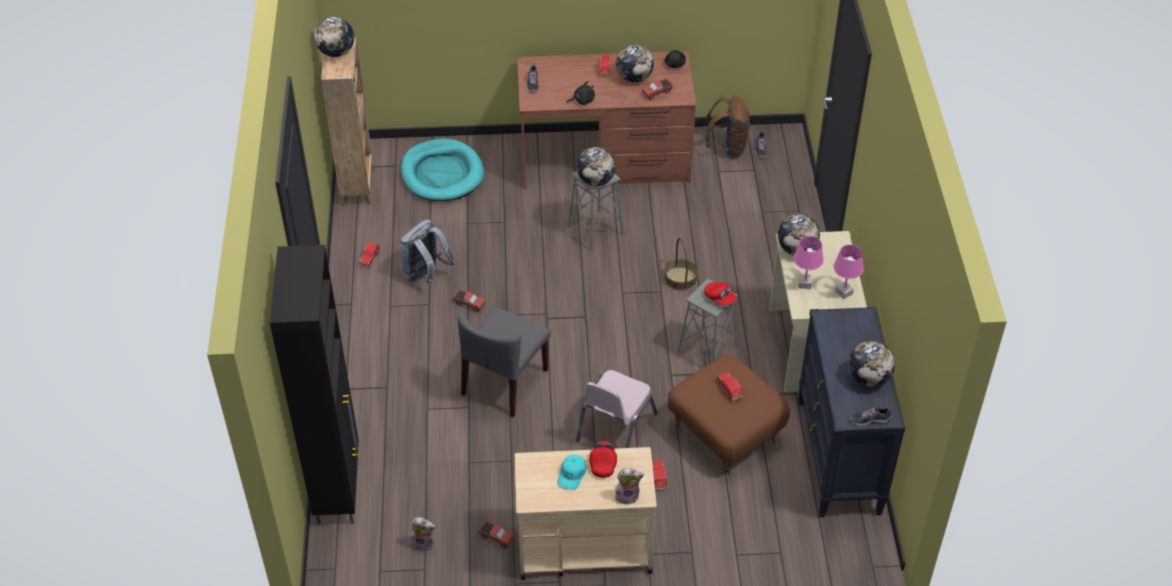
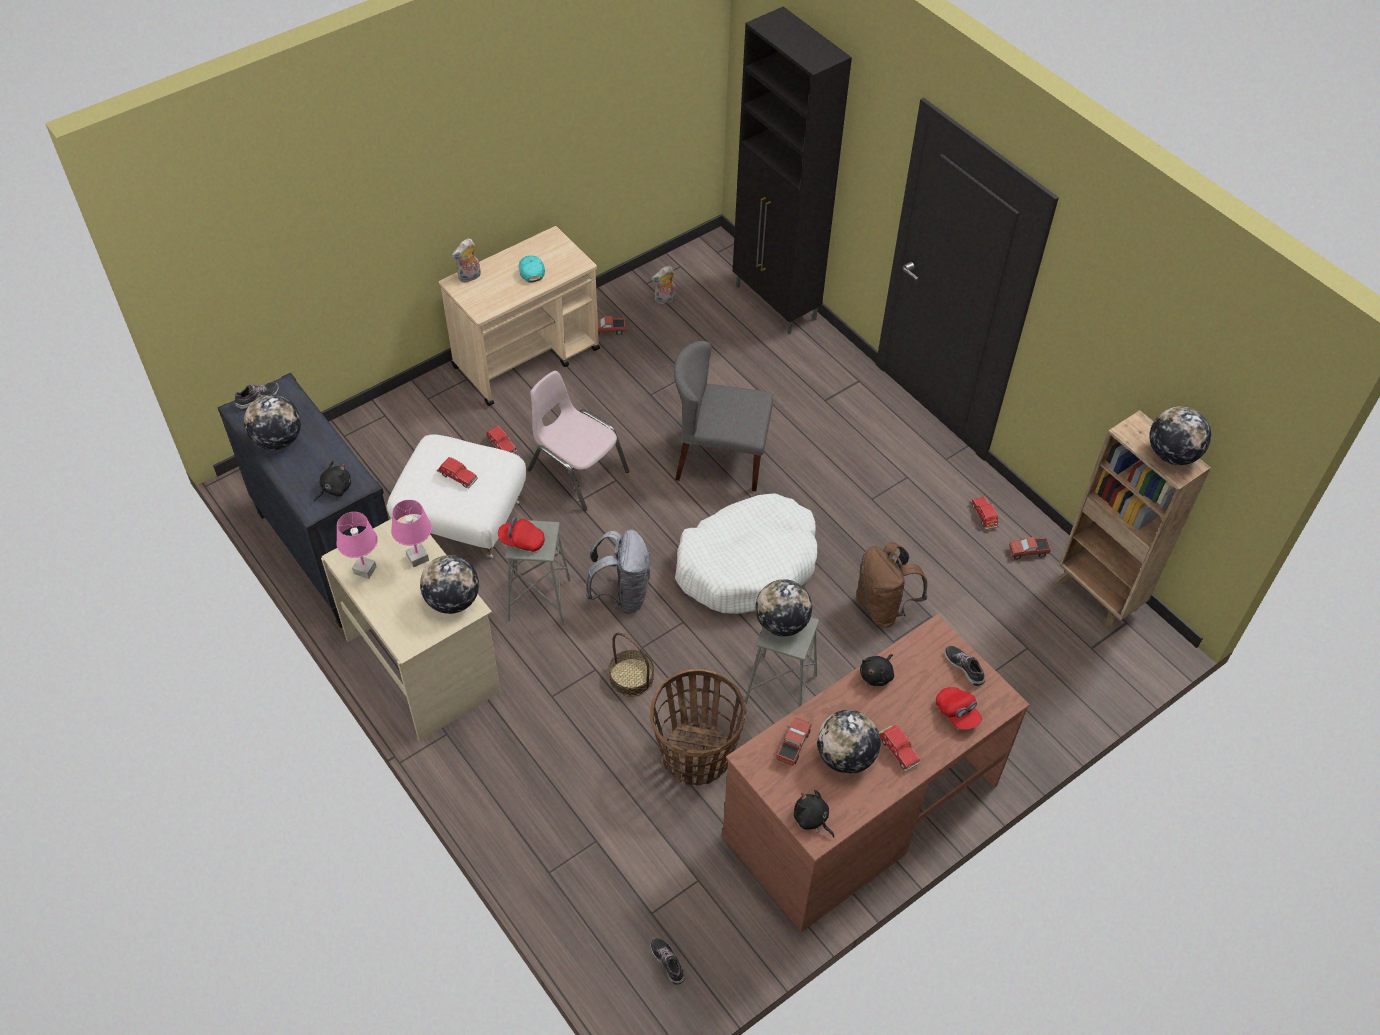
camera: 145 degrees right, 5 degrees up
grey backpack [400,220,455,284] -> grey backpack moved to [586,530,651,614]
turquoise dog bed [401,139,484,201] -> none
toy truck [453,290,485,313] -> toy truck moved to [1009,537,1051,560]
grey chair [457,307,551,417] -> grey chair turned 75 degrees counterclockwise [674,341,773,491]
pink chair [576,370,658,448] -> pink chair turned 45 degrees counterclockwise [528,371,629,511]
red cap [589,441,617,478] -> red cap moved to [936,687,982,730]
brown ottoman [668,354,790,475] -> white ottoman [386,434,526,558]
brown backpack [705,96,750,159] -> brown backpack moved to [856,542,927,628]
none -> black plush toy [314,461,351,502]
none -> basket [650,669,747,785]
none -> white dog bed [675,493,817,614]

